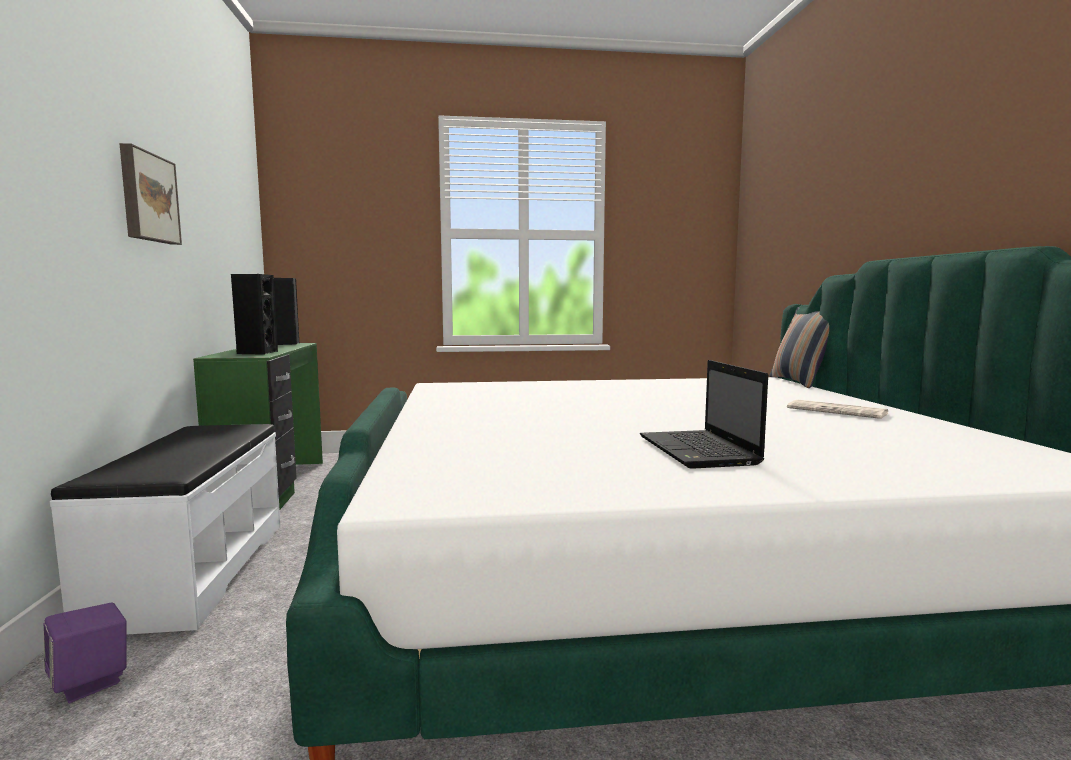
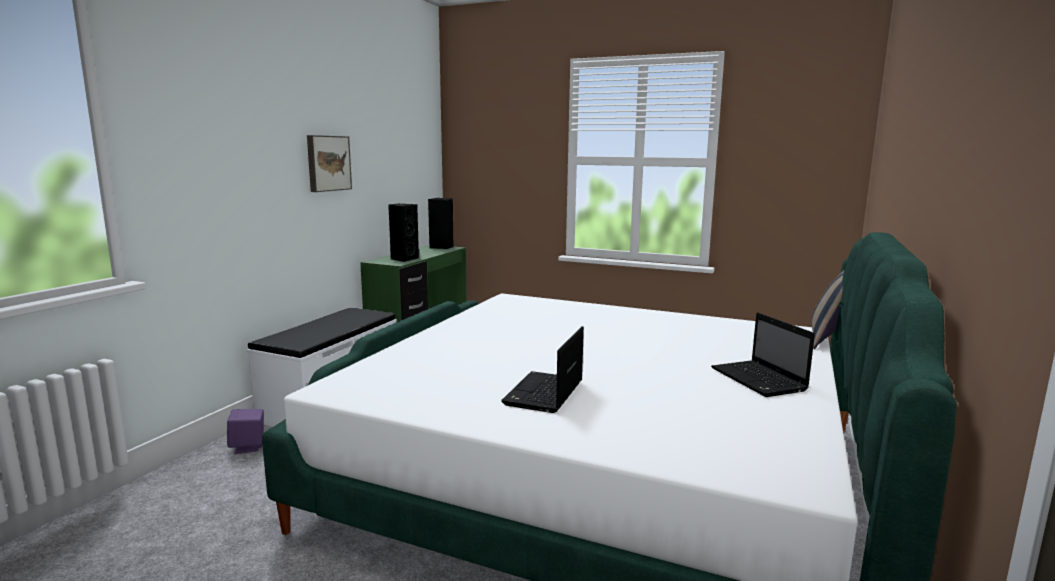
camera: 30 degrees right, 5 degrees up
newspaper [787,400,888,419] -> laptop [711,313,815,397]

